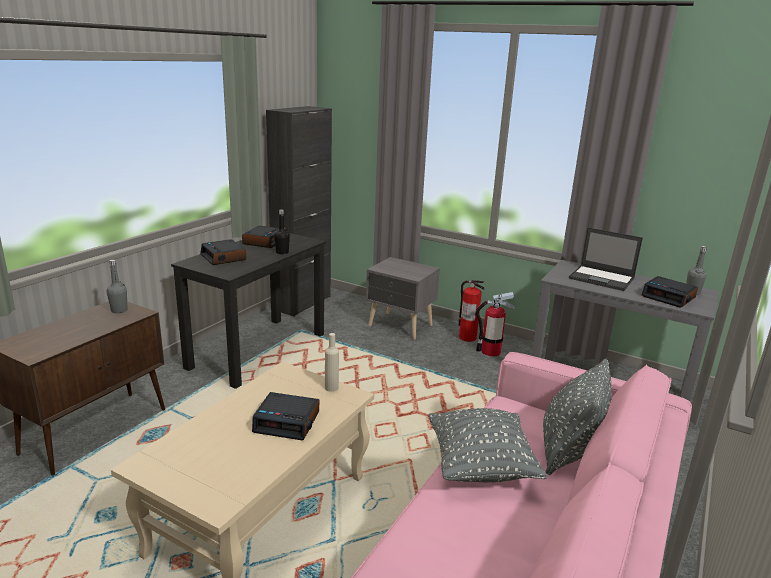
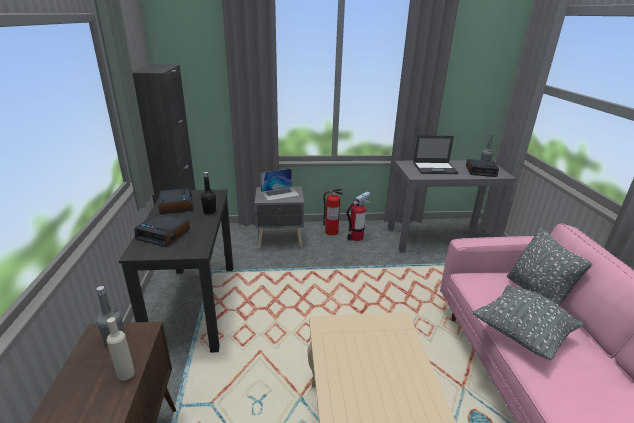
camera: 35 degrees left, 5 degrees up
alarm clock [252,392,319,440] -> none
beige bottle [325,333,339,392] -> beige bottle moved to [107,317,135,381]
none -> laptop [260,168,300,201]

